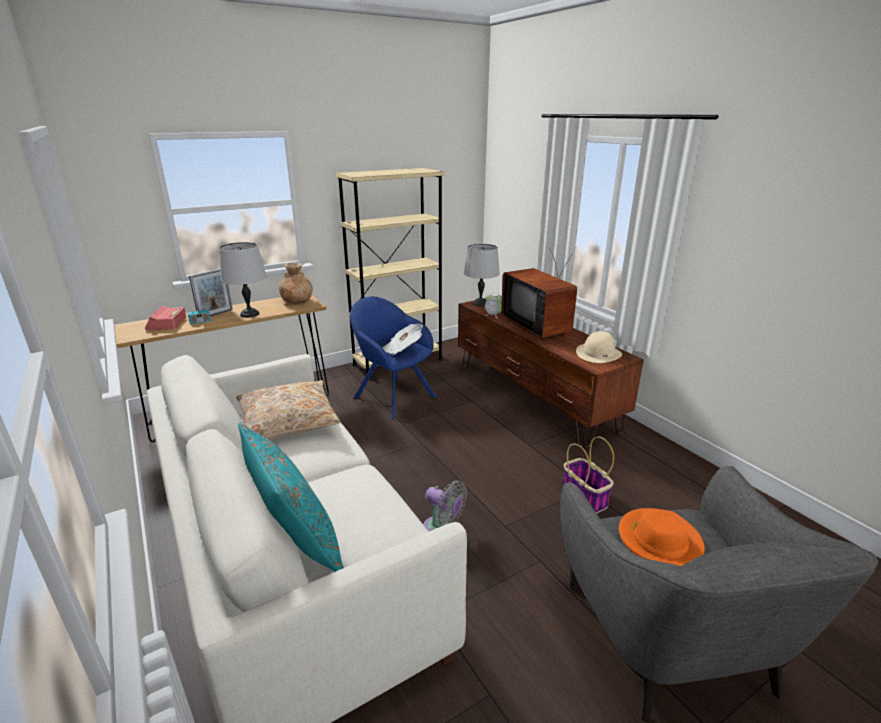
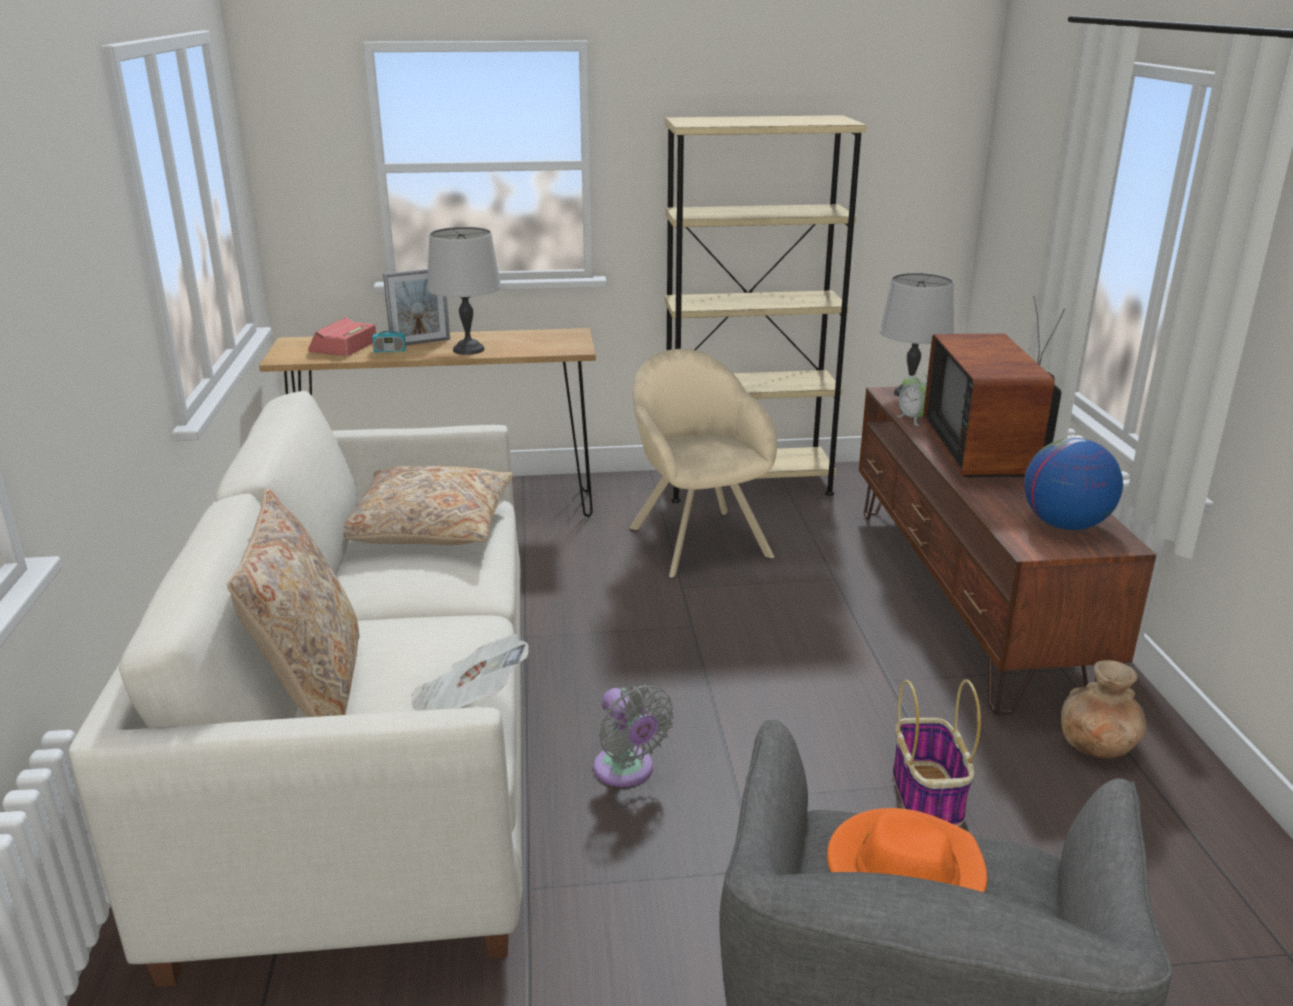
camera: 25 degrees right, 0 degrees up
turquoise pillow [238,422,344,572] -> beige pillow [227,488,360,717]
brown vase [279,263,313,304] -> brown vase moved to [1061,660,1147,759]
blue armchair [350,297,437,420] -> beige armchair [629,349,777,578]
newspaper [383,324,423,355] -> newspaper moved to [411,634,529,711]
beige hat [576,331,622,363] -> globe [1024,438,1123,530]

